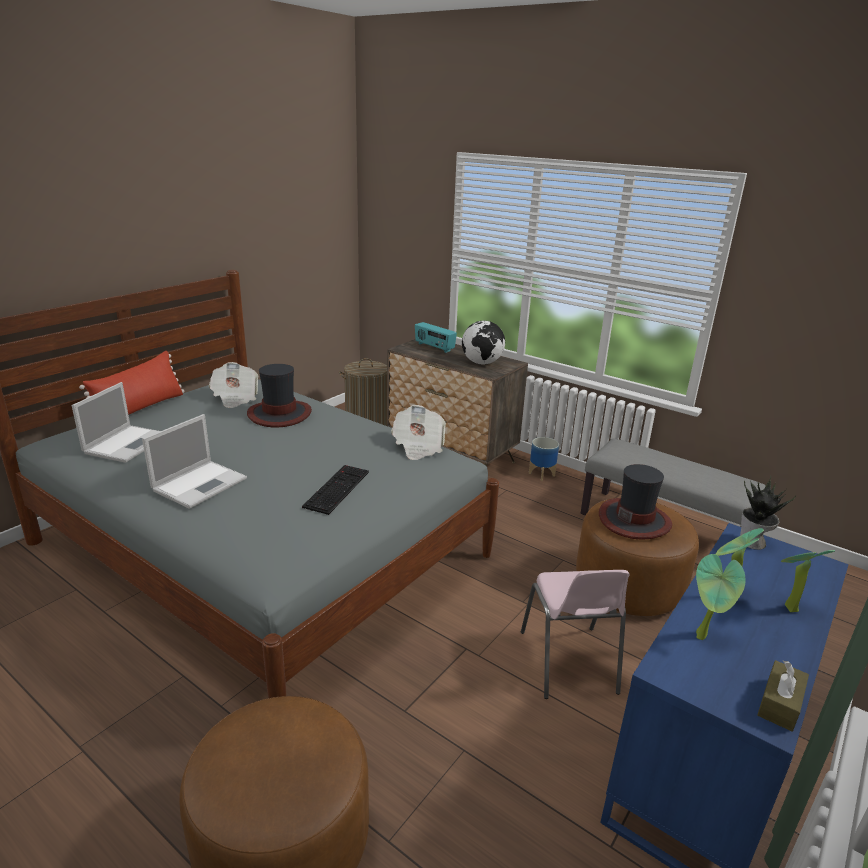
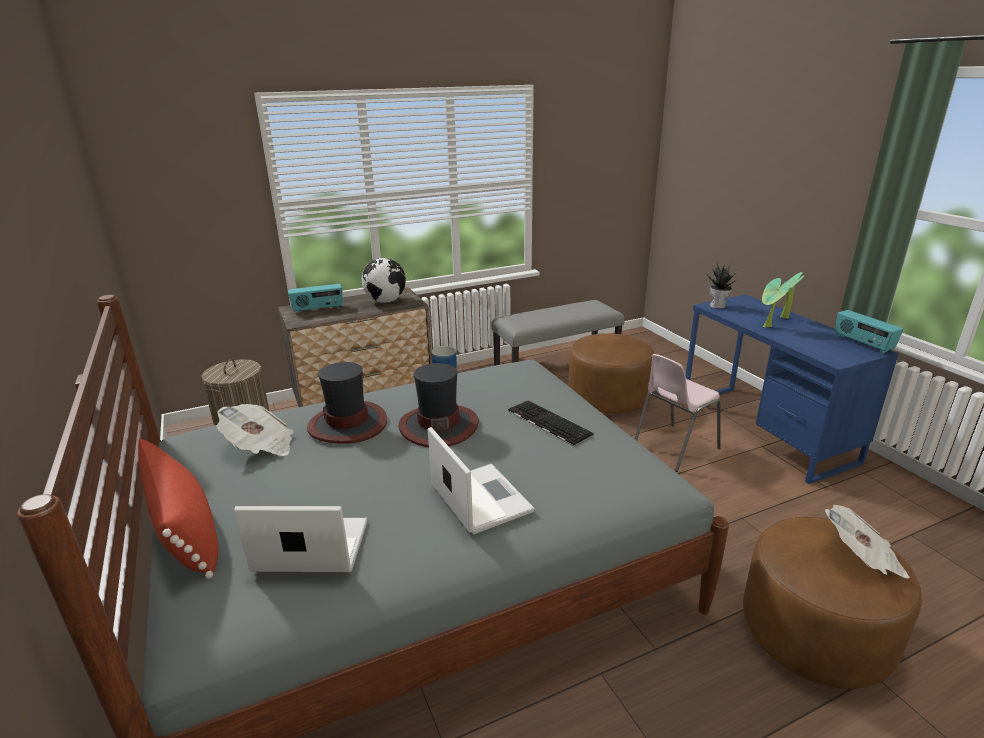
camera: 60 degrees left, 0 degrees up
laptop [72,382,160,463] -> laptop turned 45 degrees counterclockwise [234,506,367,572]
newspaper [391,405,446,460] -> newspaper moved to [825,505,910,579]
pink chair [521,570,630,699] -> pink chair turned 120 degrees clockwise [635,354,721,472]
hat [599,464,672,540] -> hat moved to [398,363,479,447]
potted plant [696,554,745,640] -> none
brown tissue box [757,660,809,731] -> radio [835,310,903,354]

